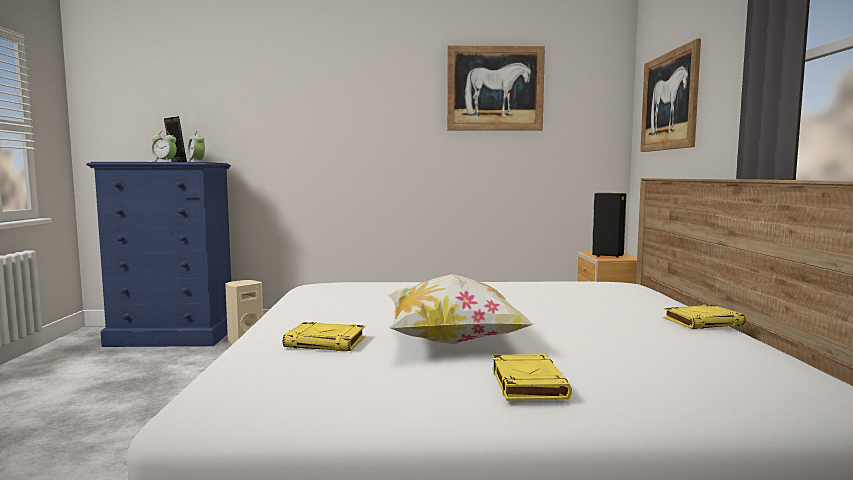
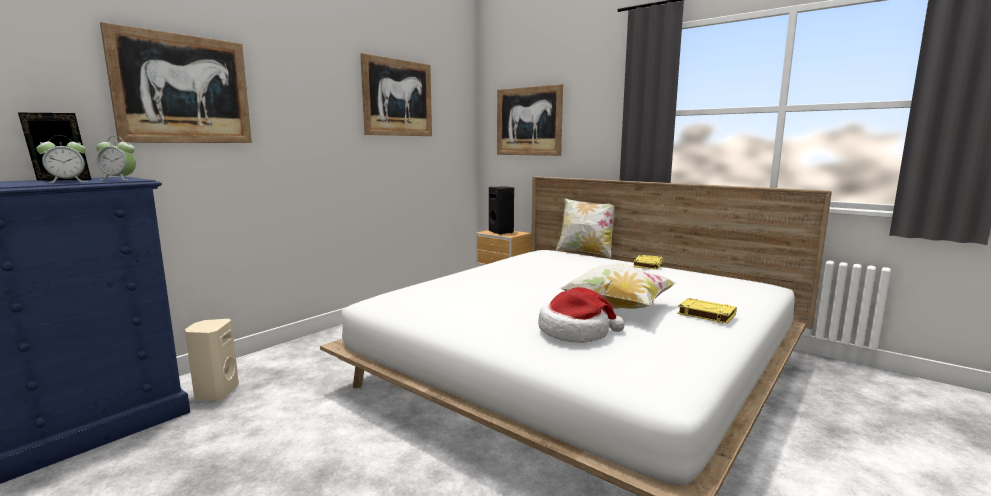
camera: 50 degrees left, 5 degrees up
yellow book [283,322,365,351] -> hat [538,287,625,343]
none -> picture [100,22,252,143]
none -> pillow [556,198,615,258]

